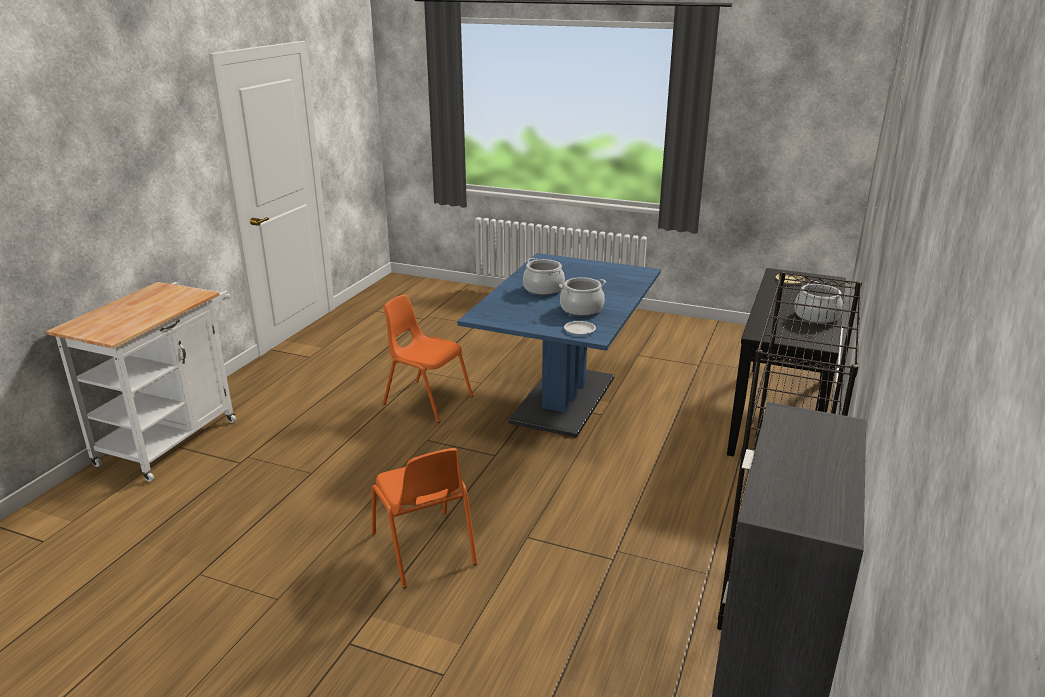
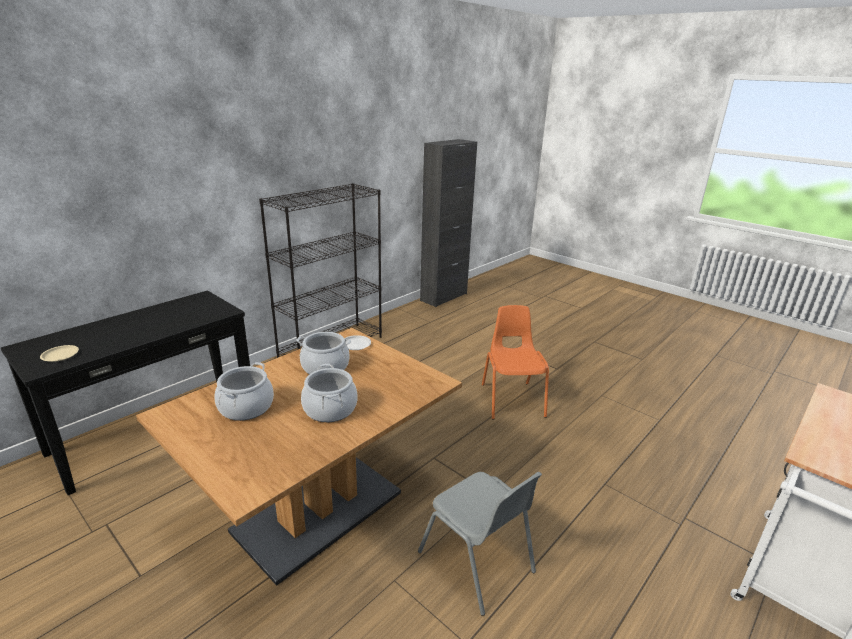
camera: 160 degrees left, 0 degrees up
orange chair [383,295,473,423] -> grey chair [418,472,542,616]
blue dining table [457,253,661,438] -> brown dining table [136,328,462,586]
cooking pot [794,281,843,324] -> cooking pot moved to [215,362,274,421]

